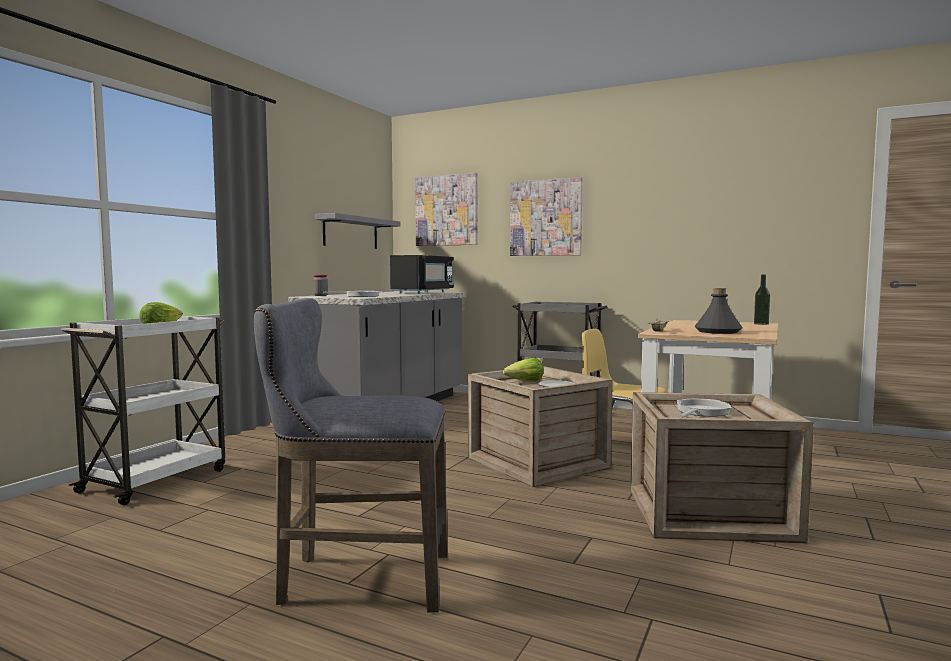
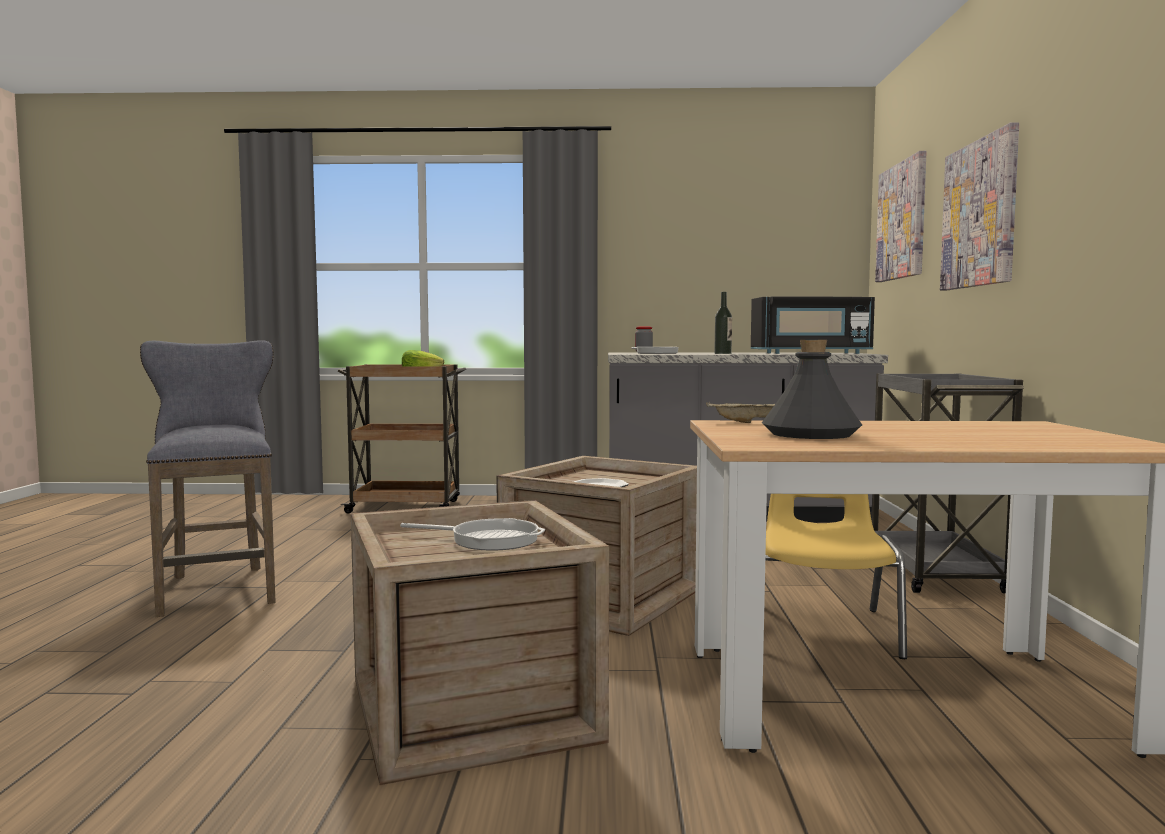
camera: 65 degrees right, 0 degrees up
white cart [61,316,225,505] -> brown cart [338,364,466,514]
grey shelf [315,213,400,249] -> none
lettuce [503,358,543,381] -> none
bottle [754,275,770,325] -> bottle moved to [714,292,732,354]

